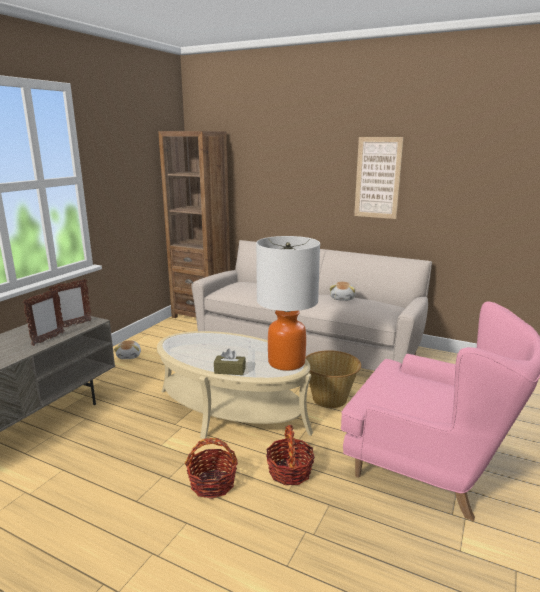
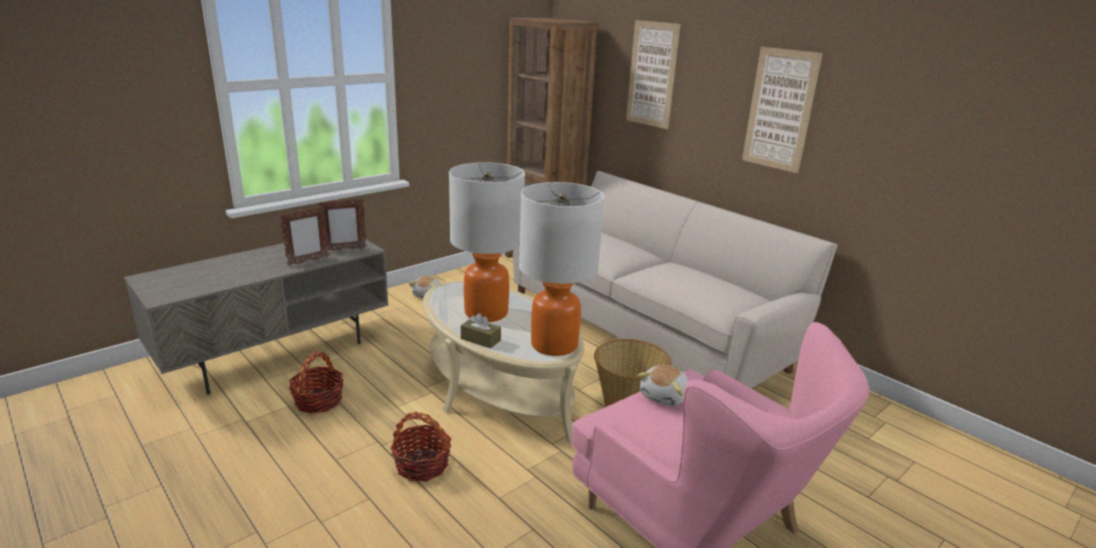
camera: 20 degrees right, 5 degrees up
basket [266,425,315,485] -> basket moved to [289,352,344,414]
plush toy [330,282,355,301] -> plush toy moved to [637,365,689,406]
none -> table lamp [449,162,525,322]
none -> picture [626,20,681,129]

